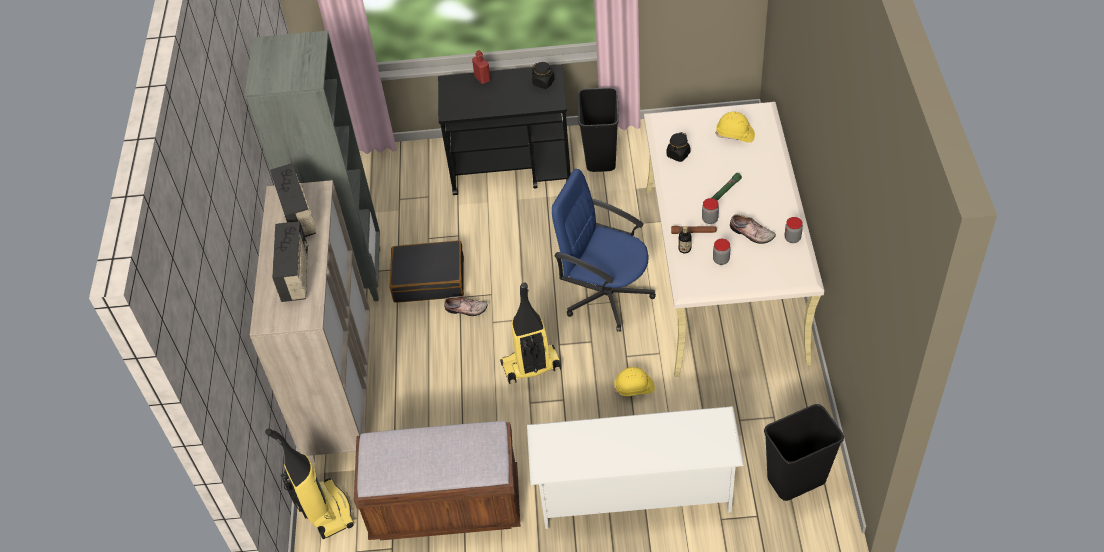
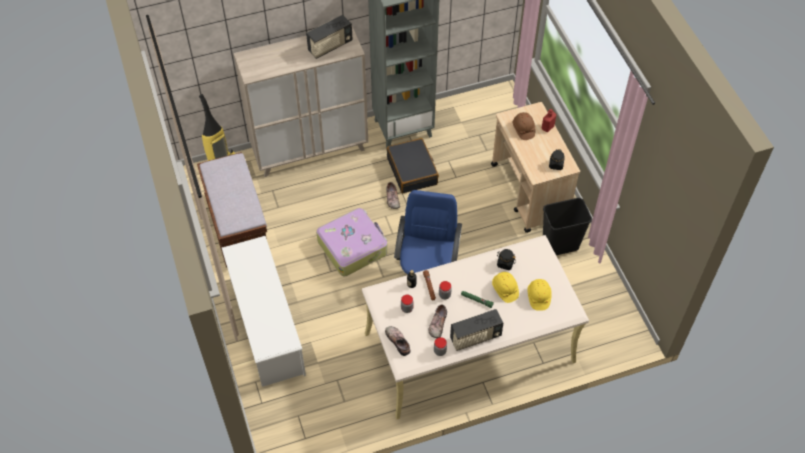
camera: 70 degrees right, 5 degrees up
radio [272,221,309,302] -> radio moved to [450,309,503,351]
black cart [438,65,571,195] -> beige cart [491,102,580,233]
vacuum cleaner [500,283,561,384] -> suitcase [316,208,388,276]
yellow hard hat [614,367,655,397] -> yellow hard hat moved to [492,272,519,303]
black trash can [764,404,844,501] -> none
none -> shoe [385,326,411,356]
none -> brown hard hat [513,112,535,140]

